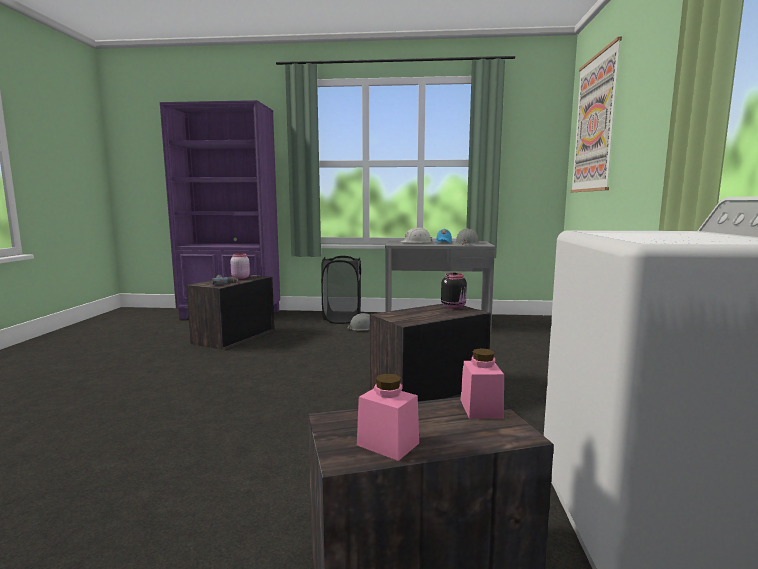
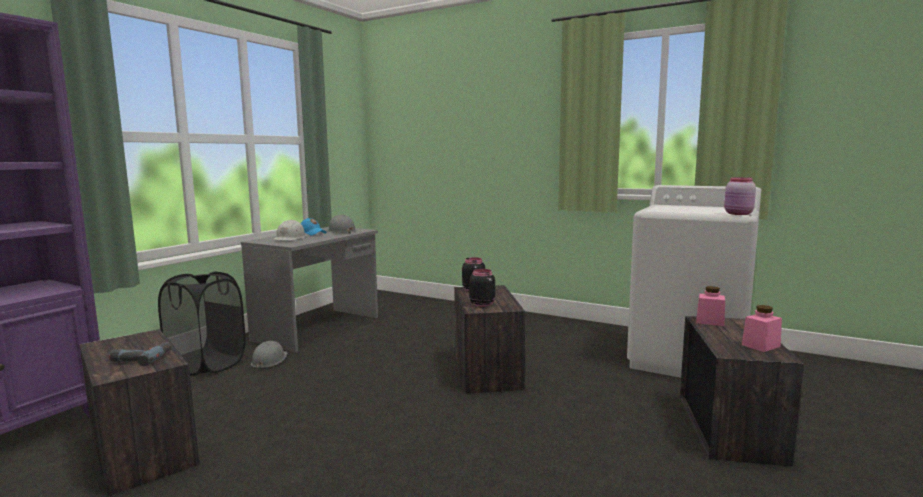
camera: 65 degrees left, 0 degrees up
pink jar [230,253,250,279] -> pink jar moved to [724,177,756,215]
picture [570,37,622,192] -> none
none -> black jar [469,269,495,307]

